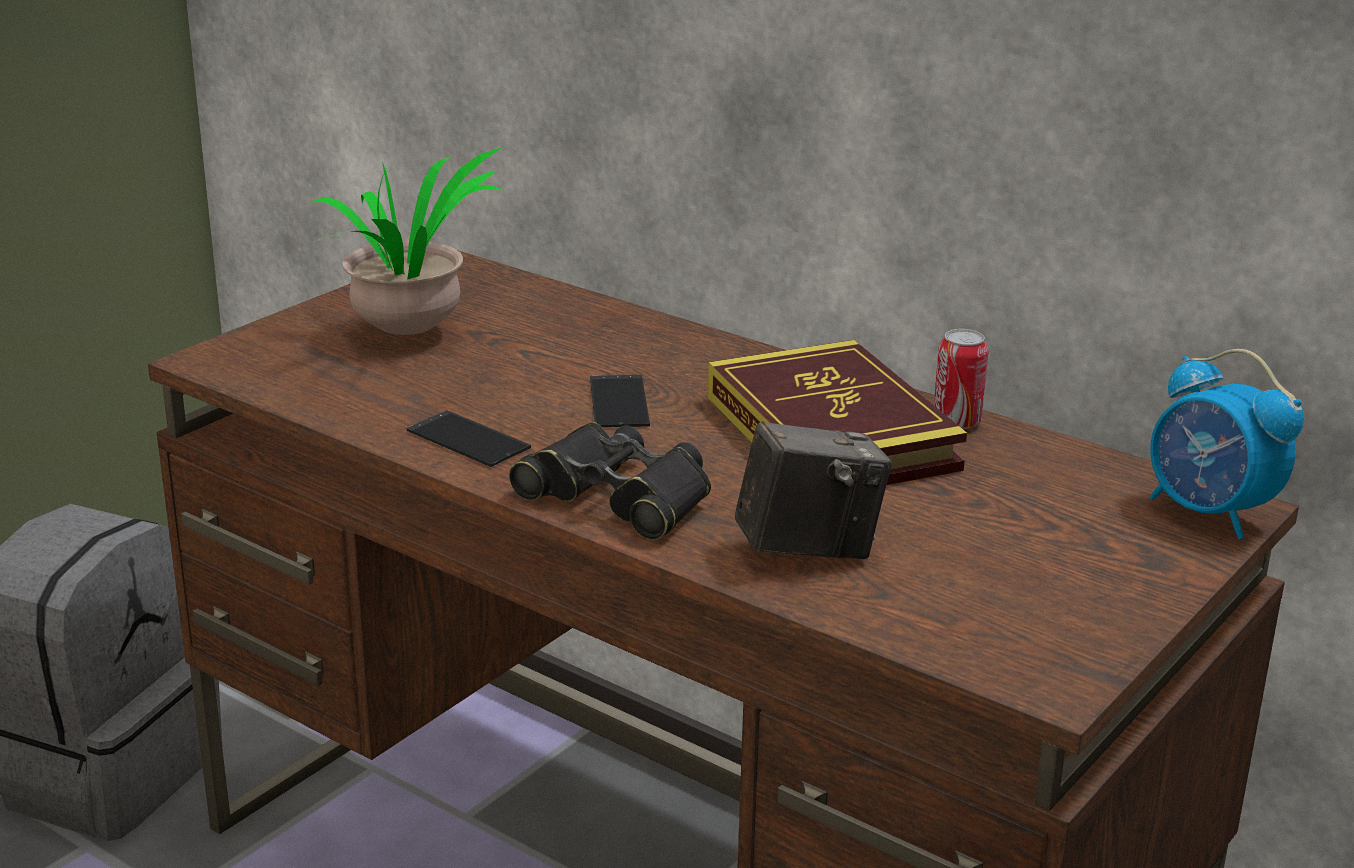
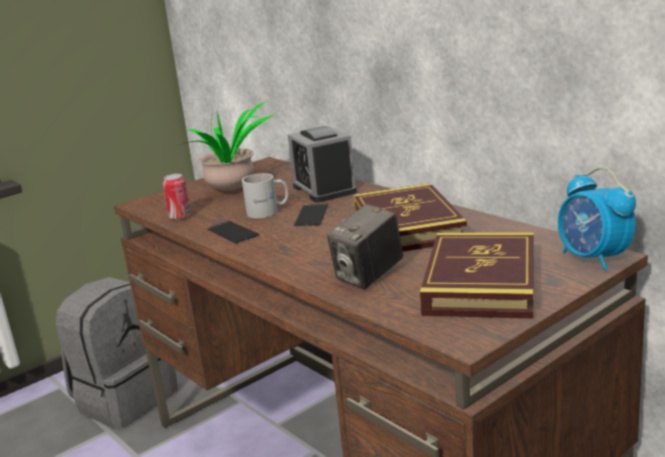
camera: 15 degrees right, 5 degrees down
black binoculars [509,422,711,540] -> none
camera [735,421,892,559] -> camera turned 135 degrees clockwise [327,204,403,289]
can [934,329,989,429] -> can moved to [163,174,191,220]
none -> white mug [242,173,289,218]
none -> alarm clock [288,126,357,202]
none -> book [420,232,534,319]

